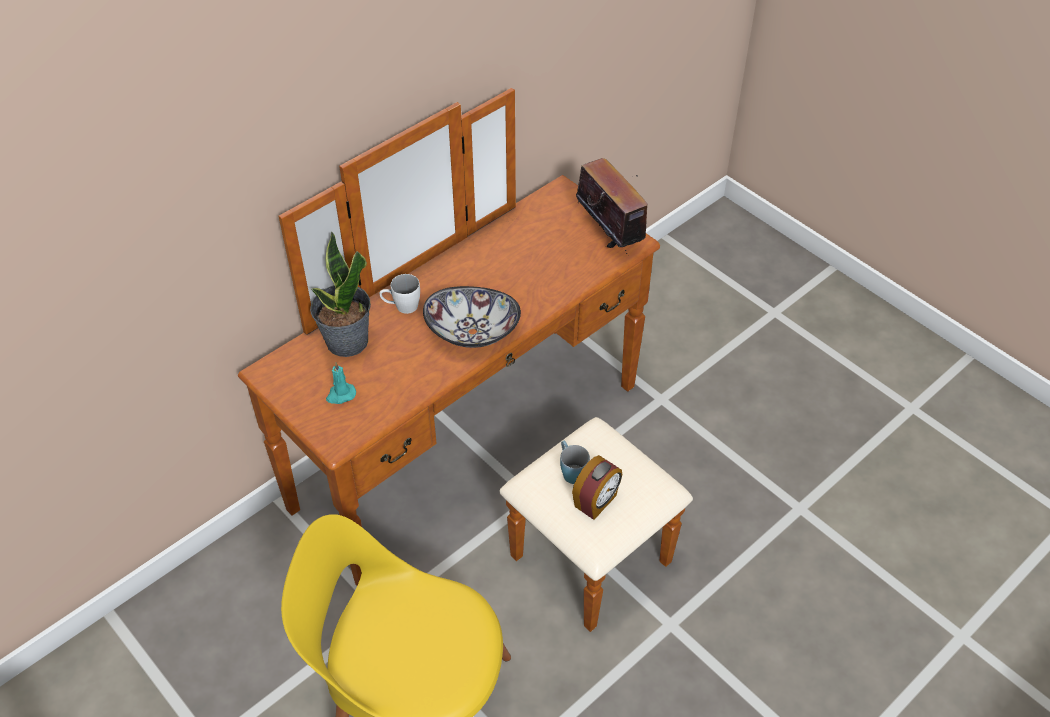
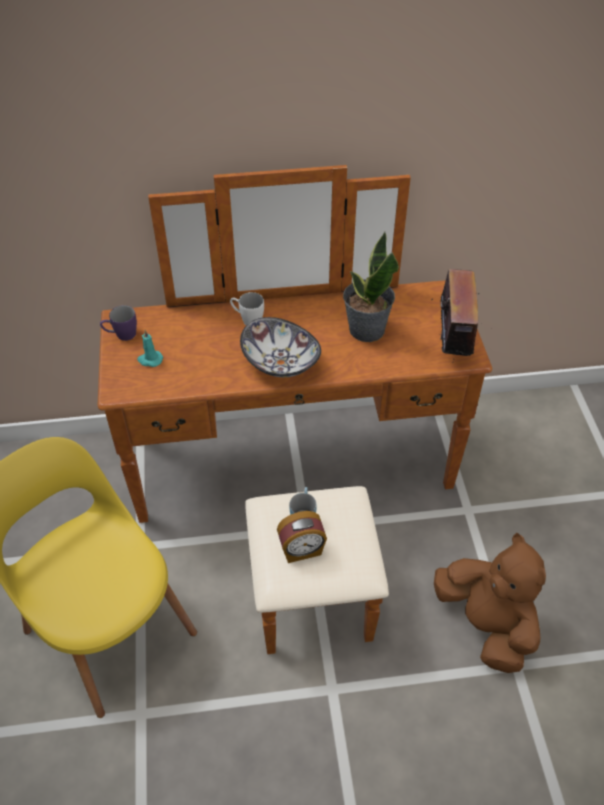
camera: 35 degrees right, 0 degrees up
potted plant [310,231,371,357] -> potted plant moved to [343,232,399,342]
none -> purple mug [100,305,137,341]
none -> brown plush toy [434,533,546,673]

